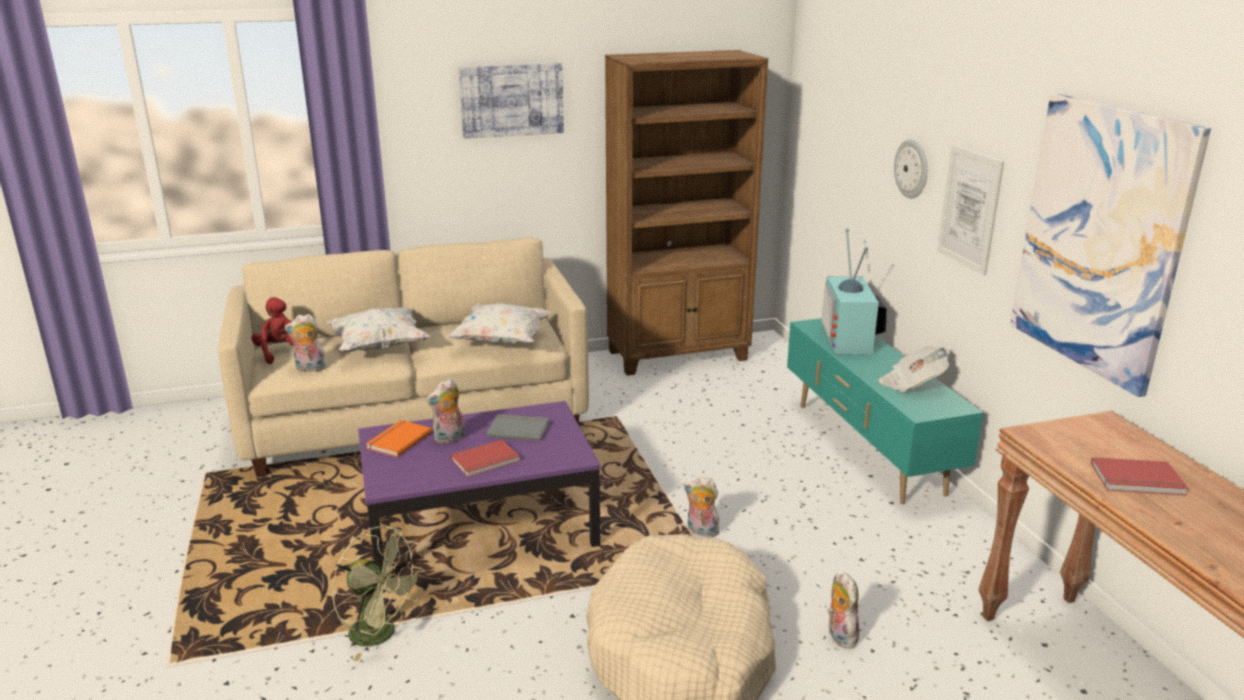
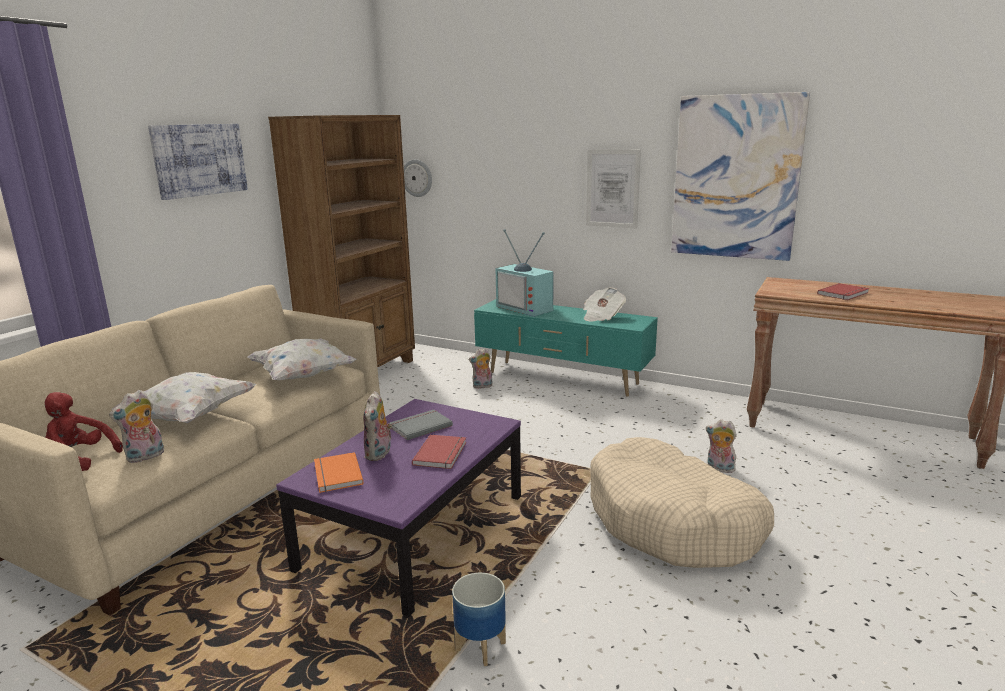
camera: 45 degrees left, 5 degrees down
green fan [332,526,425,661] -> planter [452,573,506,666]
plush toy [684,476,721,537] -> plush toy moved to [469,348,493,389]
wall clock [894,140,927,198] -> wall clock moved to [404,159,432,197]

